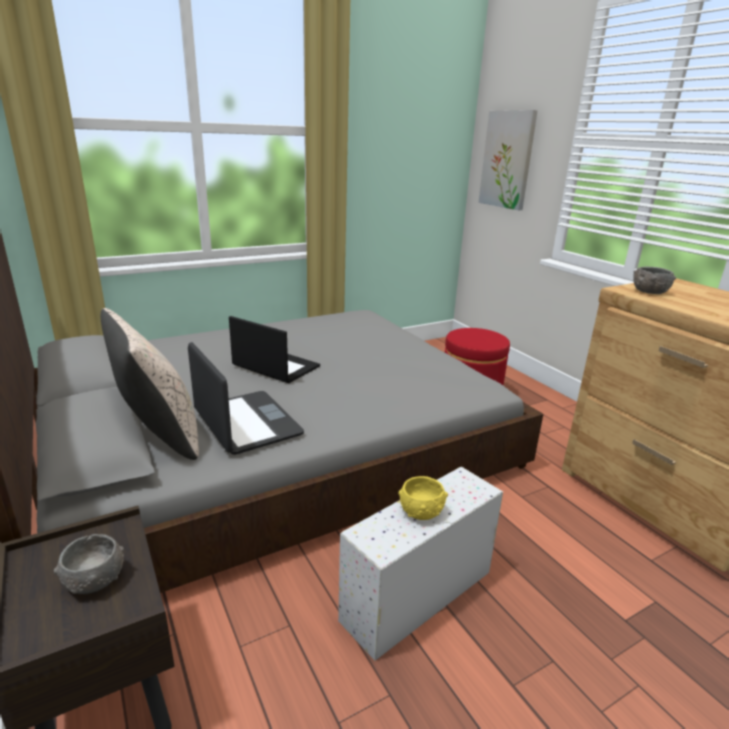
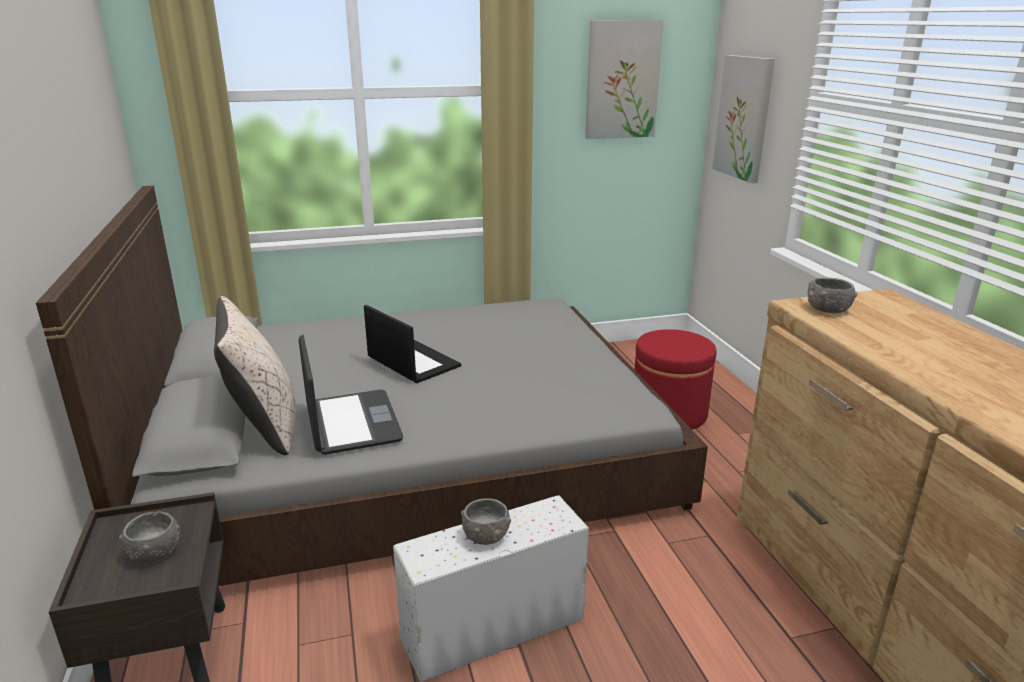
camera: 15 degrees right, 0 degrees up
yellow bowl [398,476,448,520] -> grey bowl [461,499,511,545]
none -> picture [585,20,664,139]

